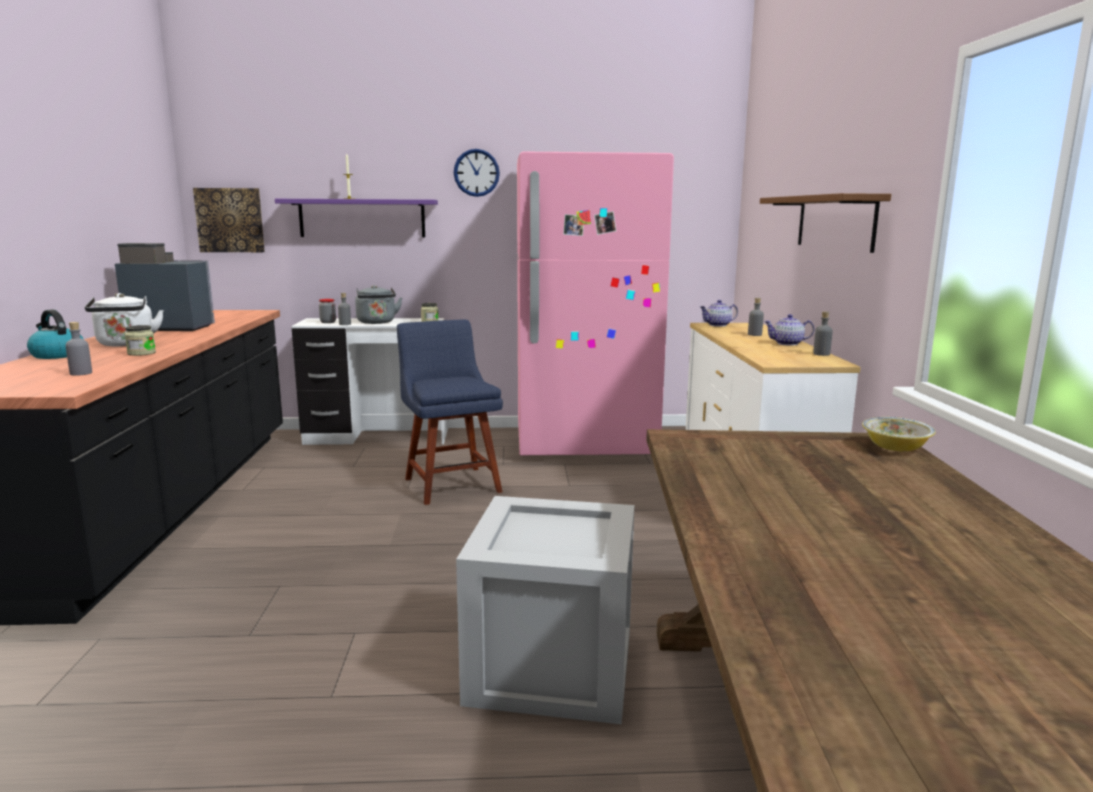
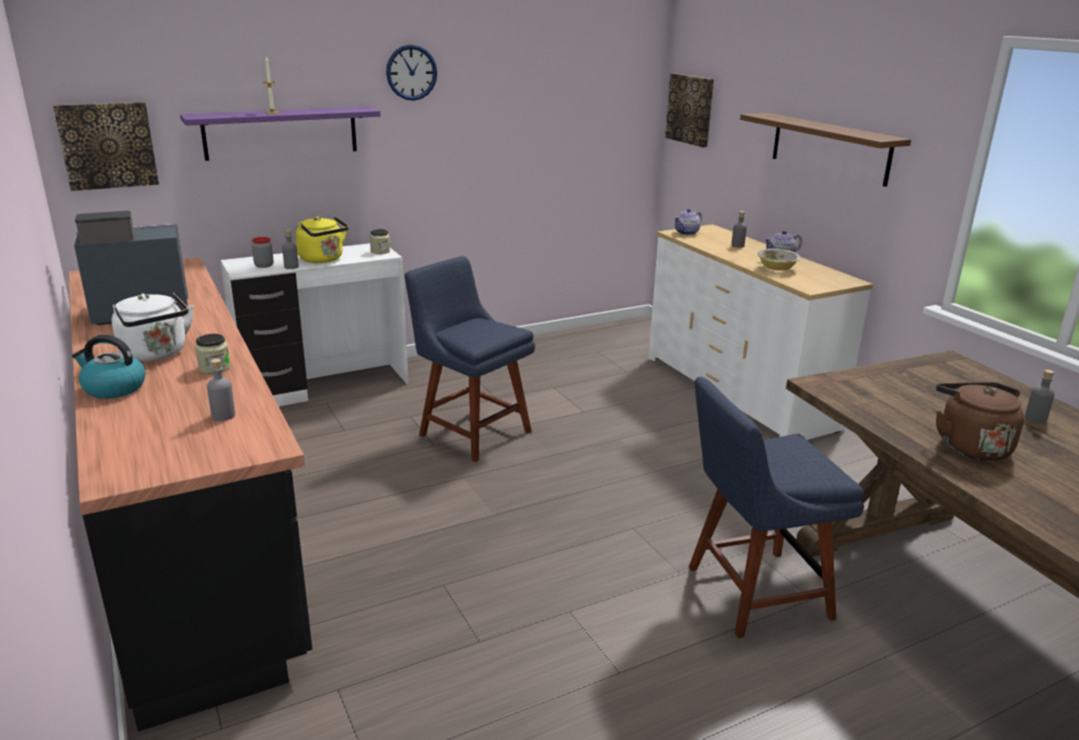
camera: 25 degrees left, 10 degrees up
grey kettle [355,285,402,324] -> yellow kettle [296,216,349,263]
crate [456,496,634,724] -> blue chair [689,377,864,638]
pink fridge [517,152,674,455] -> none
grey bottle [813,311,833,356] -> grey bottle moved to [1025,370,1055,424]
bowl [862,417,936,451] -> bowl moved to [758,249,800,271]
none -> picture [665,73,714,147]
none -> brown kettle [936,382,1024,461]

